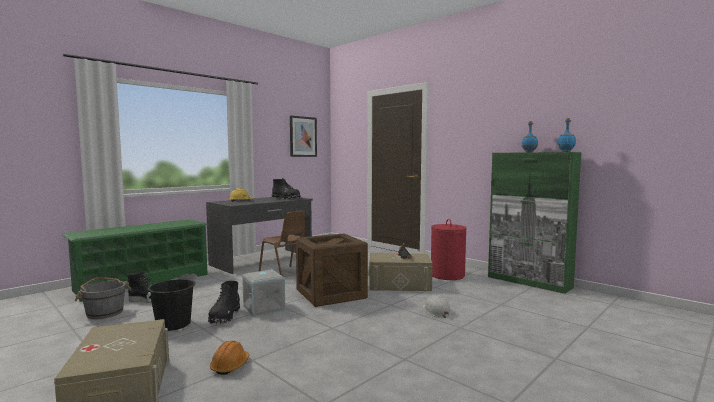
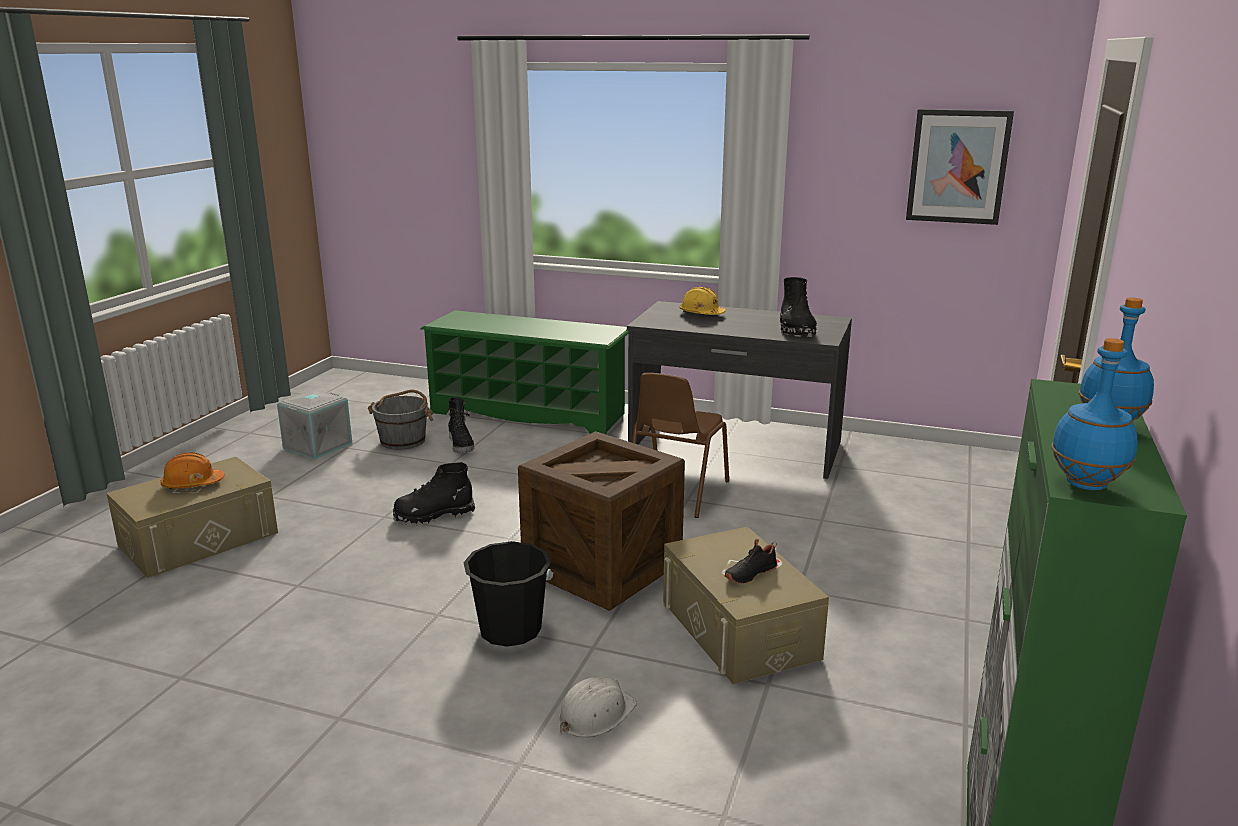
camera: 65 degrees right, 15 degrees up
black bucket [146,279,195,331] -> black bucket moved to [464,541,553,647]
orange hard hat [210,341,249,375] -> orange hard hat moved to [160,452,225,489]
grey storage box [242,270,285,317] -> grey storage box moved to [277,390,352,459]
red laundry basket [431,219,467,280] -> none

